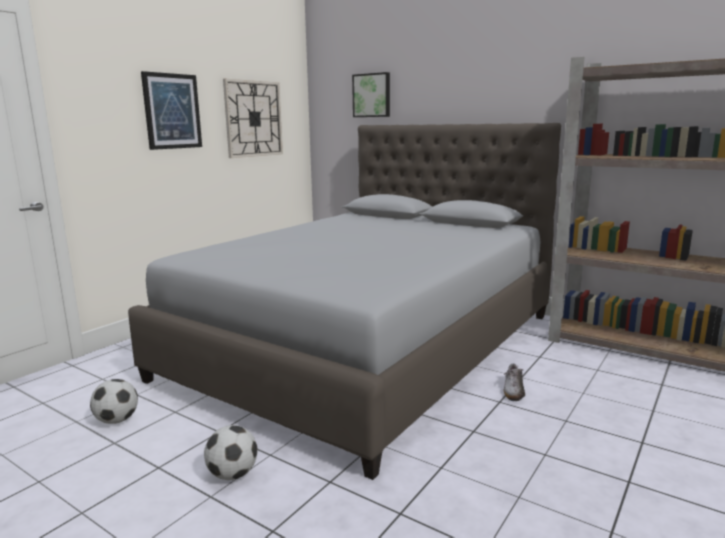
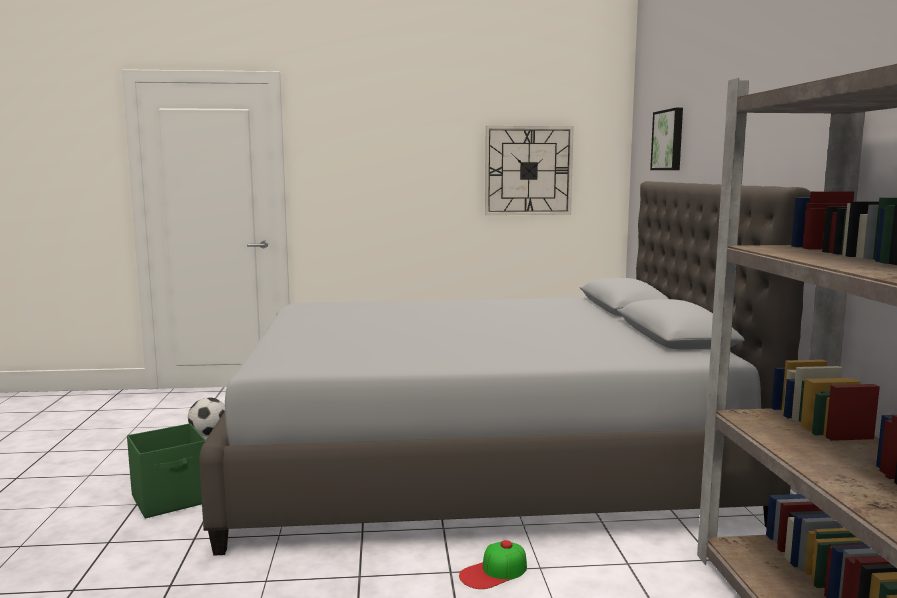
camera: 50 degrees right, 5 degrees down
picture [141,71,202,150] -> none
football [204,425,258,480] -> green storage box [127,423,205,518]
shoe [504,364,525,401] -> cap [459,540,527,589]

